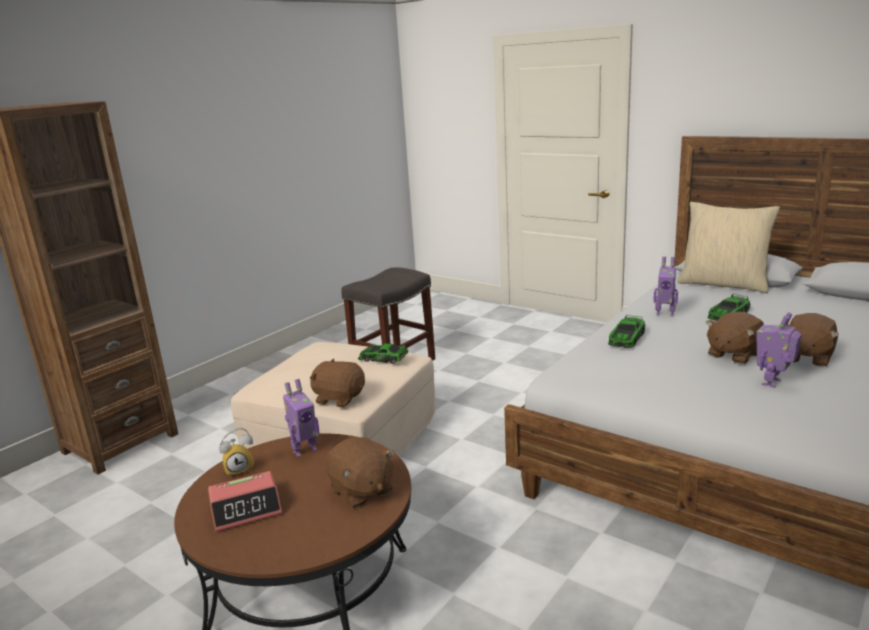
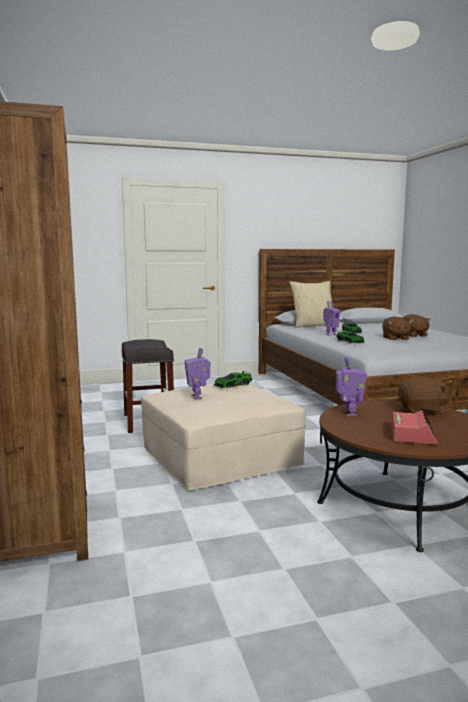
camera: 55 degrees left, 10 degrees down
alarm clock [219,427,254,476] -> none
brown plush toy [310,358,365,408] -> none
toy robot [756,312,802,388] -> toy robot moved to [184,348,210,399]

